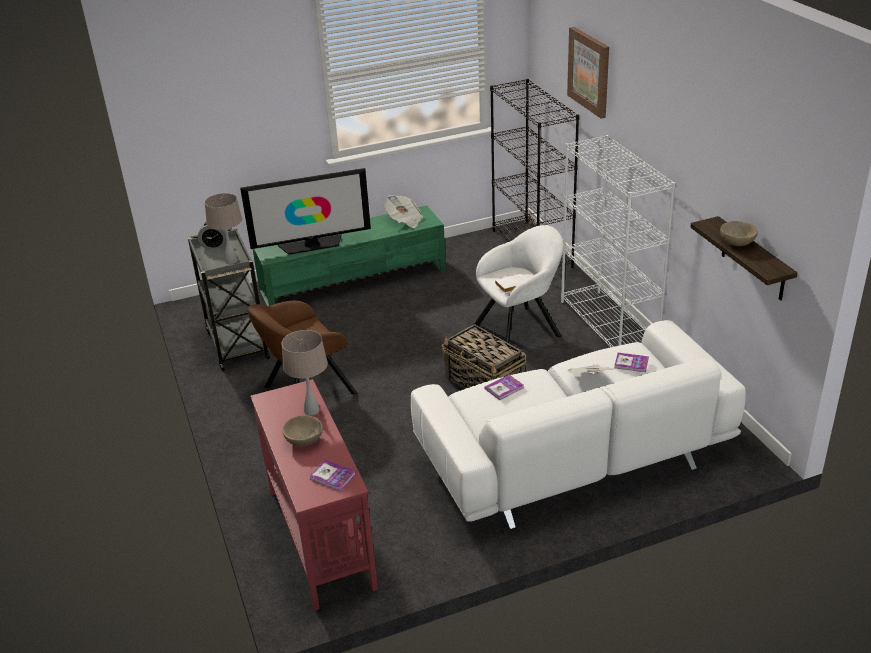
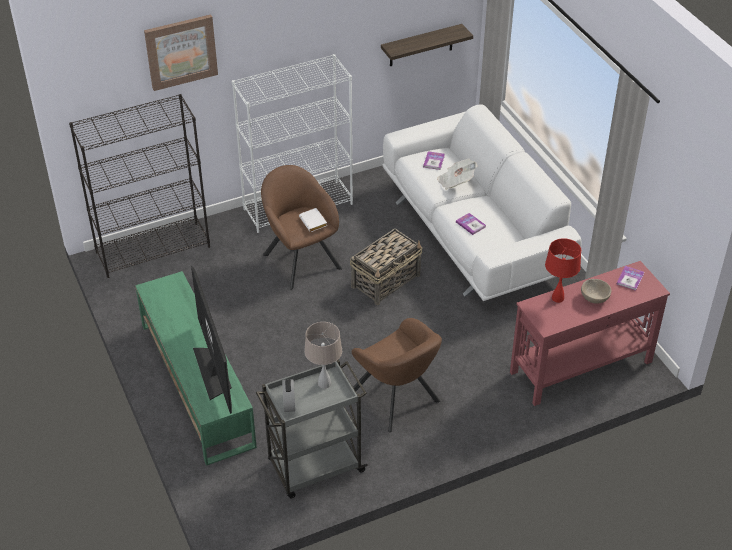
camera: 95 degrees left, 10 degrees up
beige table lamp [282,330,328,415] -> red table lamp [545,238,581,303]
newspaper [384,195,423,228] -> none
white armchair [473,225,563,343] -> brown armchair [261,165,342,290]
beige bowl [720,221,758,246] -> none

